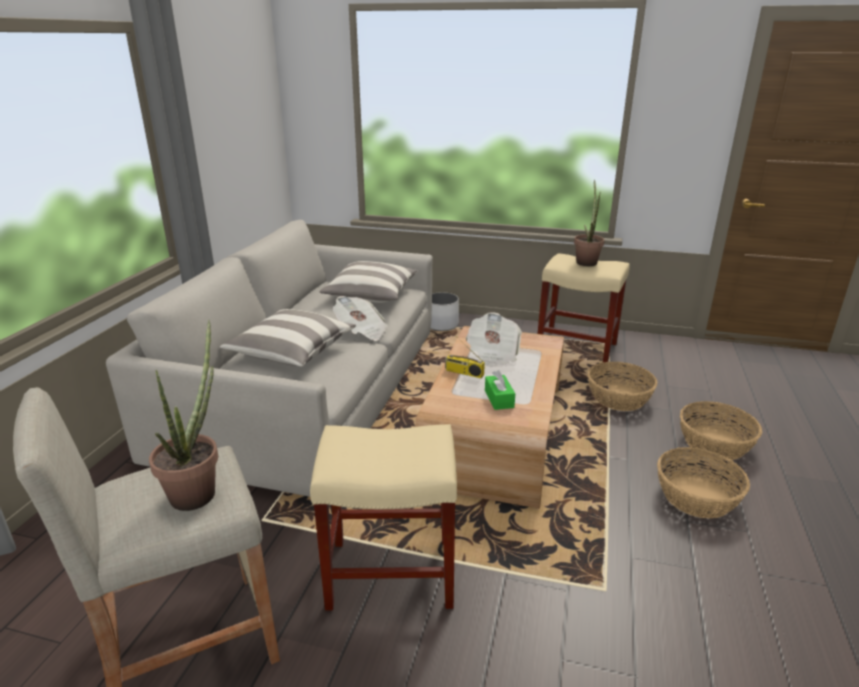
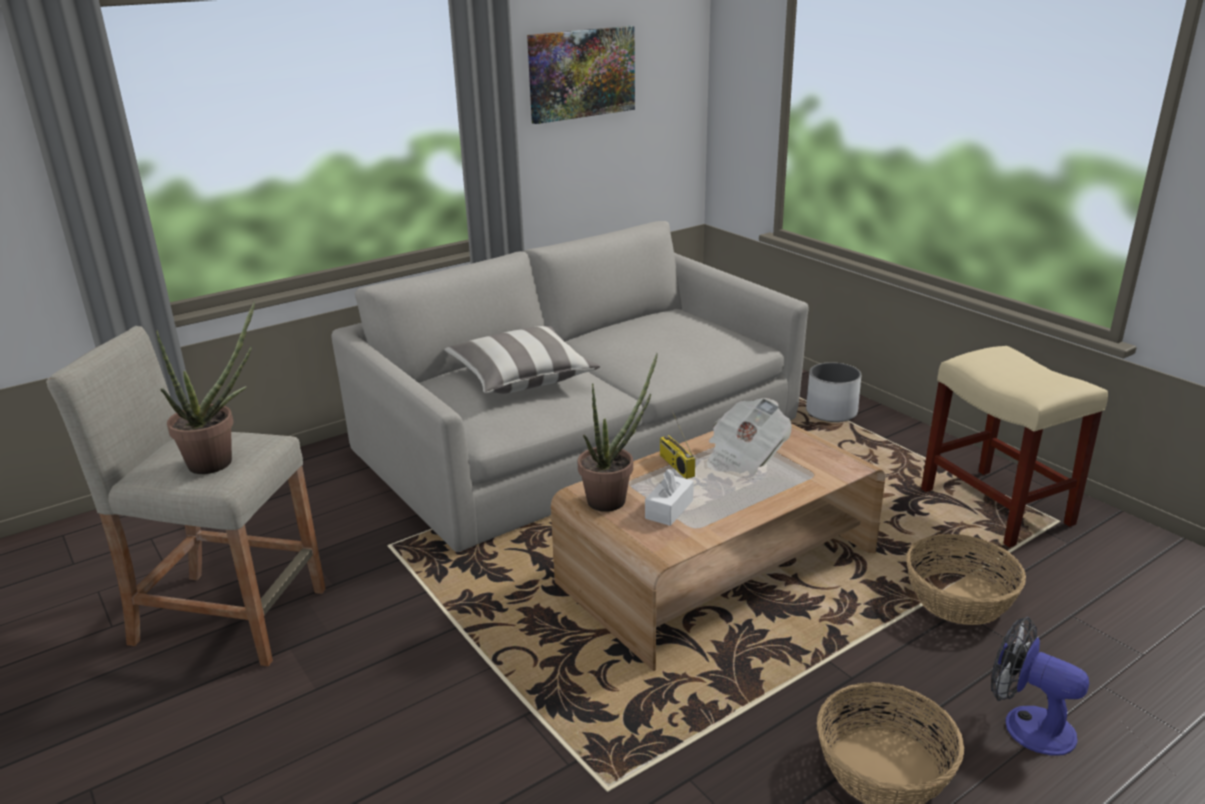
camera: 40 degrees right, 0 degrees up
beige stool [310,424,457,611] -> none
pillow [319,261,418,303] -> none
newspaper [333,296,388,341] -> none
green tissue box [485,370,515,410] -> white tissue box [645,469,694,526]
potted plant [574,180,605,266] -> potted plant moved to [578,353,658,512]
basket [680,401,762,460] -> fan [991,617,1089,755]
none -> picture [527,26,635,124]

